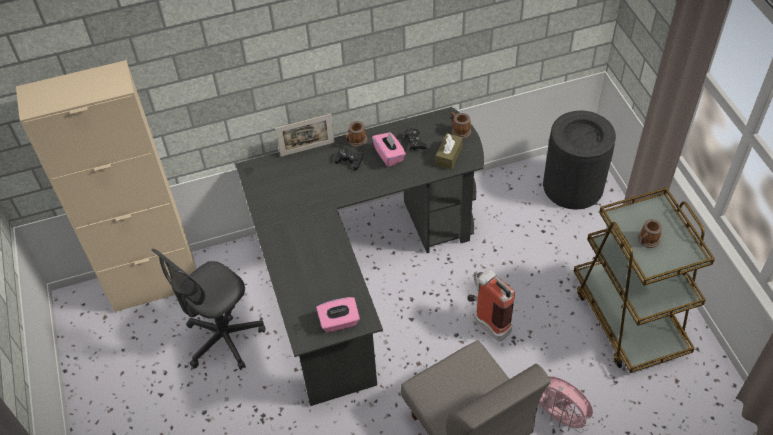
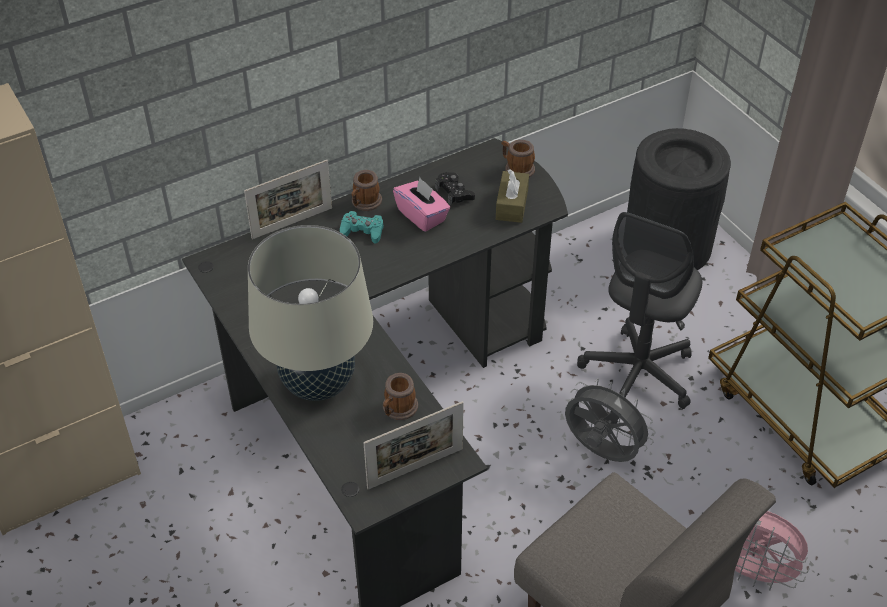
camera: 15 degrees left, 5 degrees down
grey office chair [152,249,265,370] -> grey office chair moved to [577,212,702,413]
pink tissue box [316,297,360,333] -> picture frame [364,401,464,490]
black game controller [334,147,363,171] -> turquoise game controller [340,211,384,244]
fire extinguisher [467,270,515,341] -> grey fan [565,378,656,462]
mug [638,219,662,248] -> mug moved to [383,373,418,420]
none -> beige table lamp [248,225,373,401]

